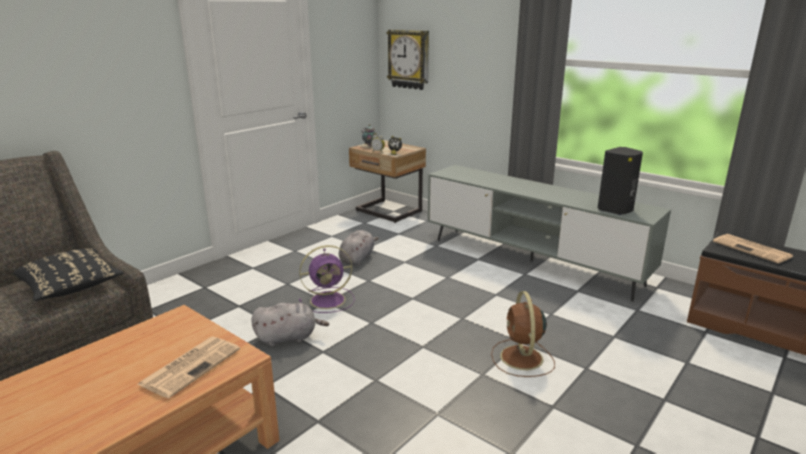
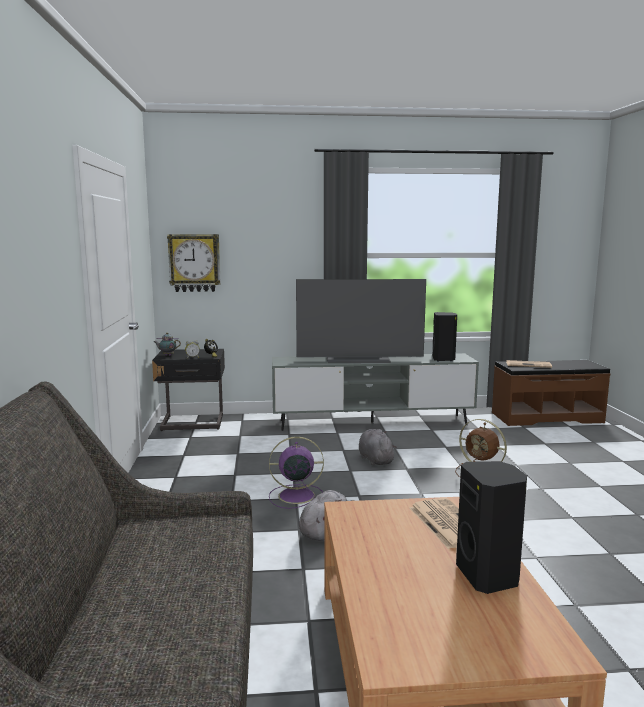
camera: 45 degrees left, 10 degrees down
black pillow [13,248,124,301] -> none
purple fan [299,245,355,313] -> purple fan turned 120 degrees counterclockwise [269,437,324,509]
grey plush toy [339,230,379,266] -> grey plush toy moved to [359,429,397,465]
beige nightstand [349,140,426,223] -> black nightstand [152,349,225,431]
none -> television [296,279,426,363]
none -> black speaker [456,461,527,594]

